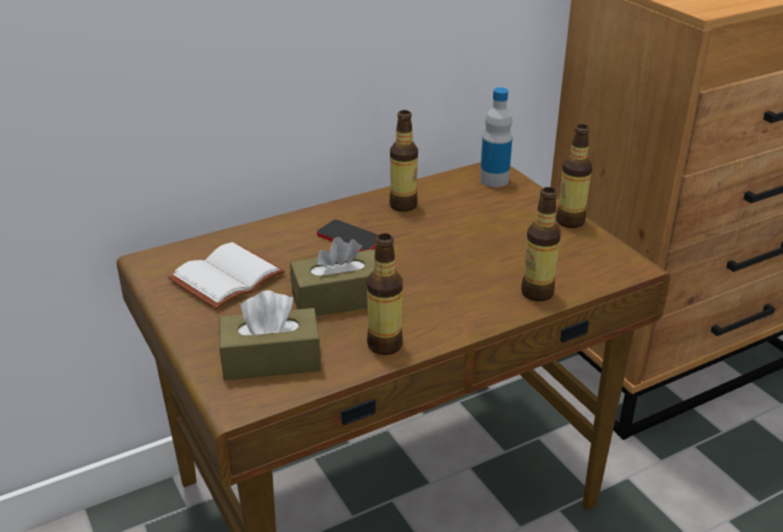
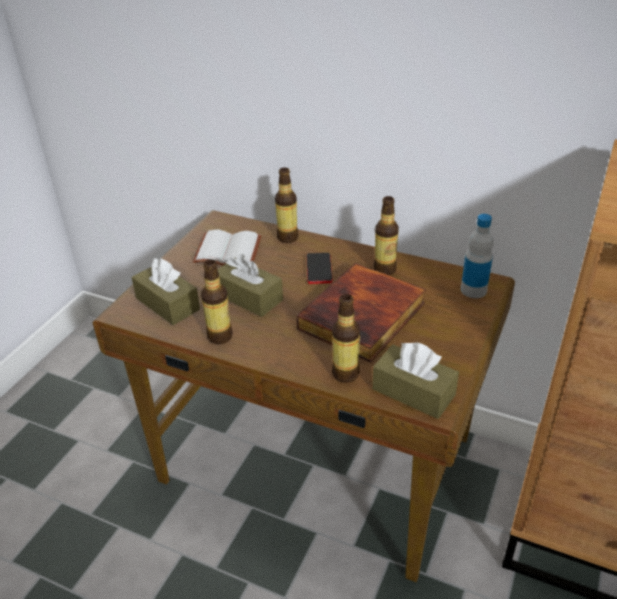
camera: 55 degrees right, 5 degrees up
bottle [556,124,592,228] -> bottle moved to [275,167,298,243]
none -> book [296,263,426,362]
none -> brown tissue box [372,342,459,419]

